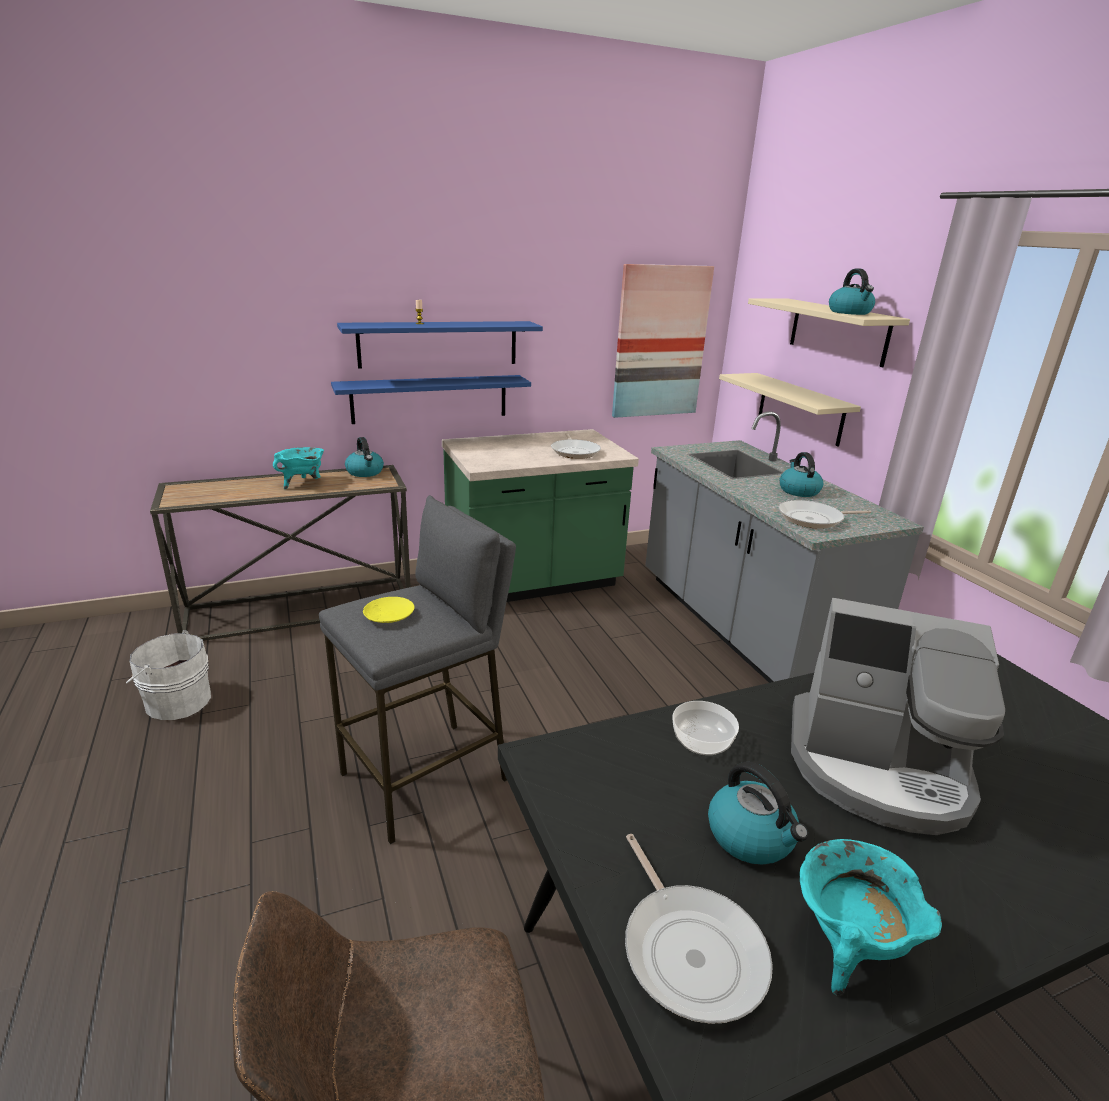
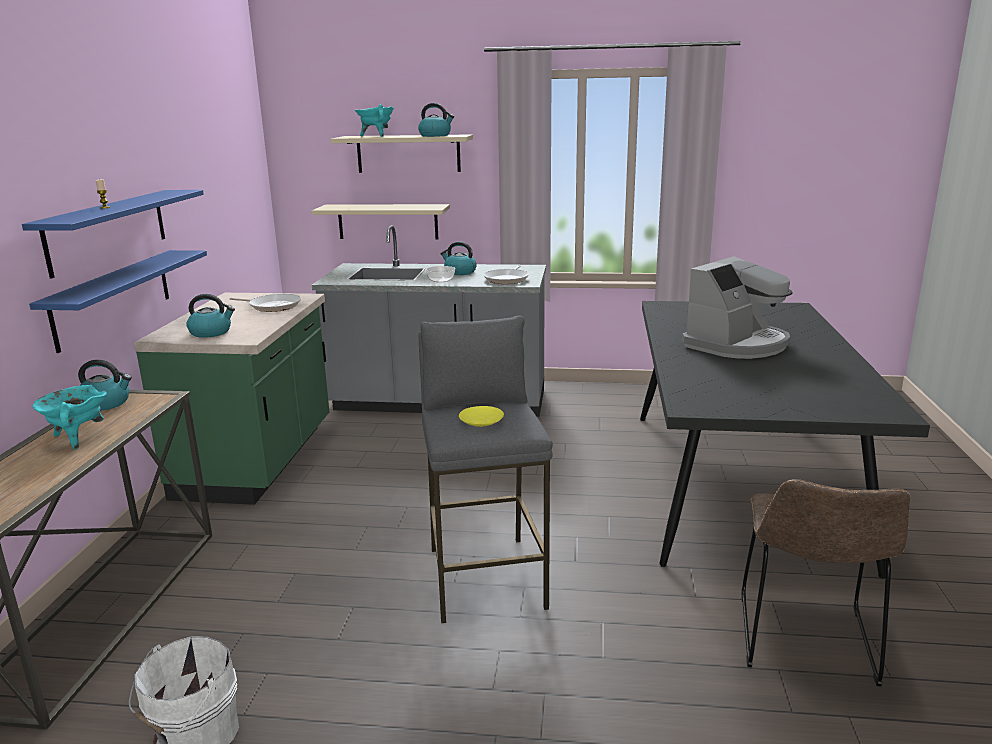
camera: 60 degrees left, 5 degrees down
picture [612,264,714,418] -> none
frying pan [625,834,773,1024] -> none
bowl [673,701,739,755] -> bowl moved to [426,266,455,282]
kettle [708,762,808,865] -> kettle moved to [186,294,235,338]
turquoise cooking pot [800,839,942,996] -> turquoise cooking pot moved to [355,104,394,137]

